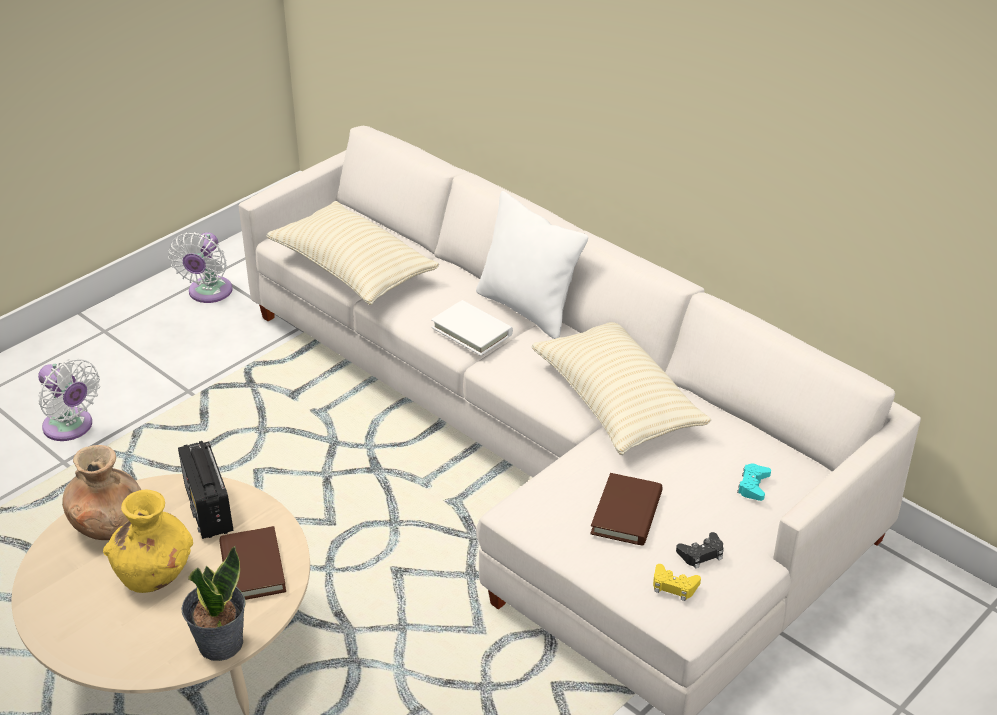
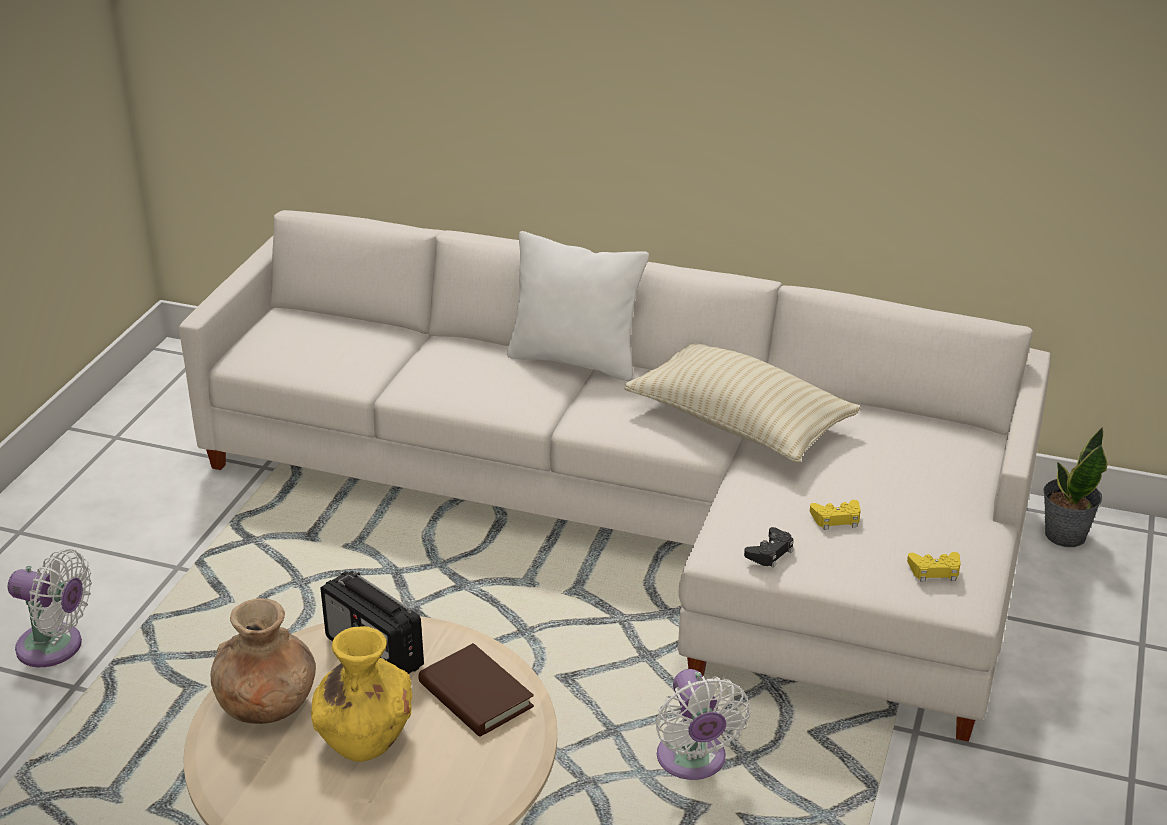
camera: 25 degrees left, 5 degrees down
white fan [168,232,232,303] -> white fan moved to [656,669,750,780]
potted plant [181,546,246,661] -> potted plant moved to [1043,426,1107,547]
beige pillow [266,201,439,305] -> none
white book [431,300,513,356] -> none
brown book [590,473,663,546] -> yellow game controller [810,500,861,530]
black game controller [676,532,724,569] -> black game controller moved to [744,527,794,568]
turquoise game controller [737,464,771,501] -> none

